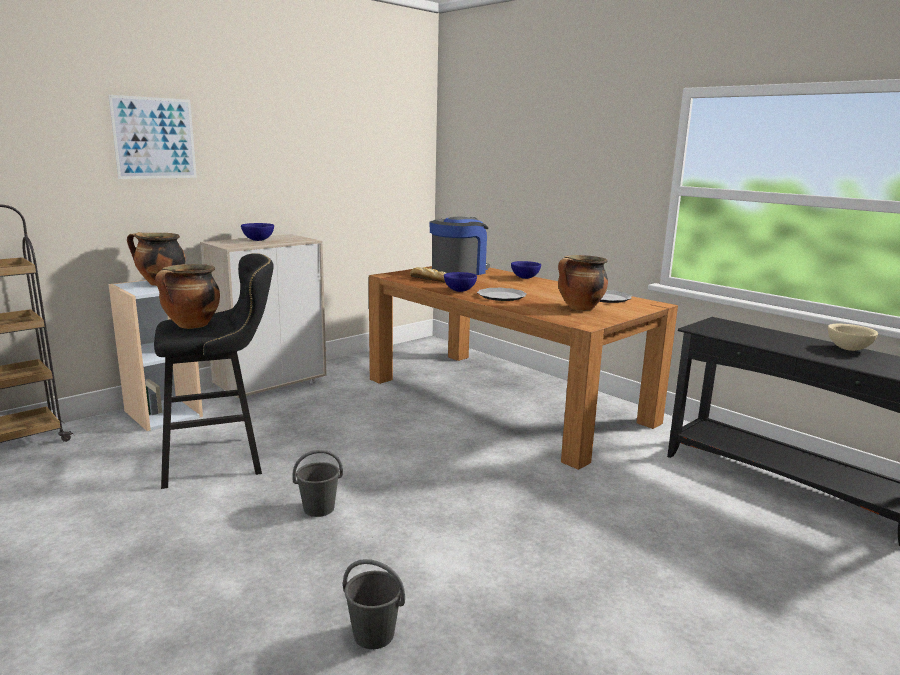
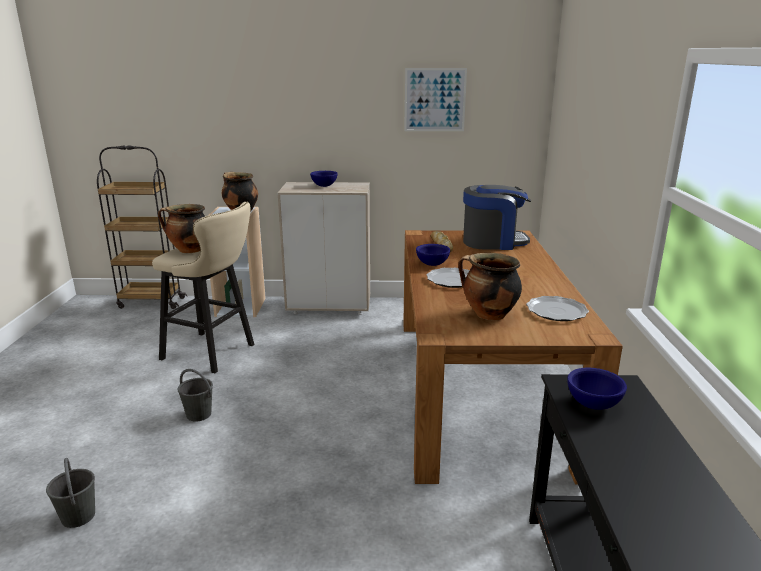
camera: 45 degrees right, 5 degrees up
picture [108,95,197,179] -> picture moved to [404,68,467,131]
black stool [154,253,274,489] -> beige stool [152,202,255,373]
blue bowl [511,261,541,279] -> blue bowl moved to [567,368,627,410]
beige bowl [828,324,878,351] -> none

